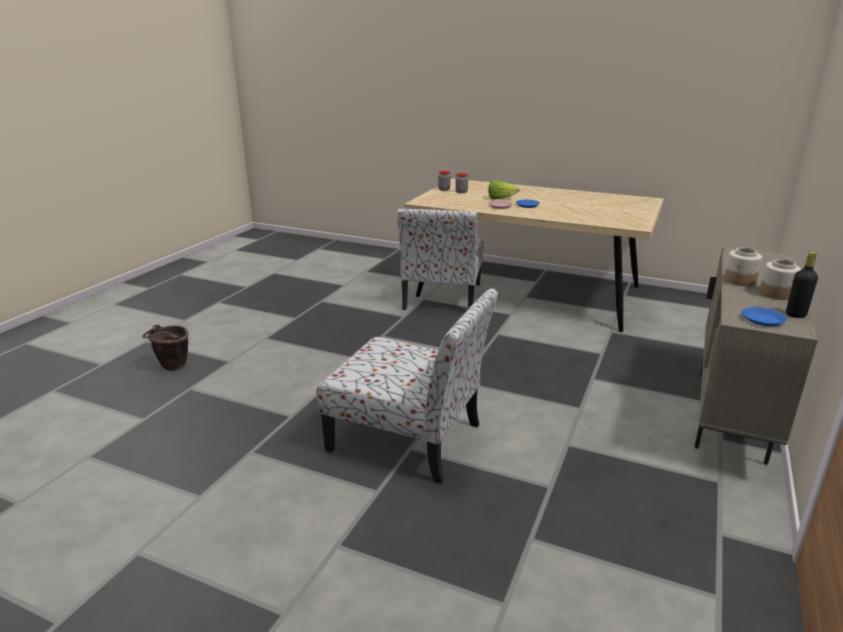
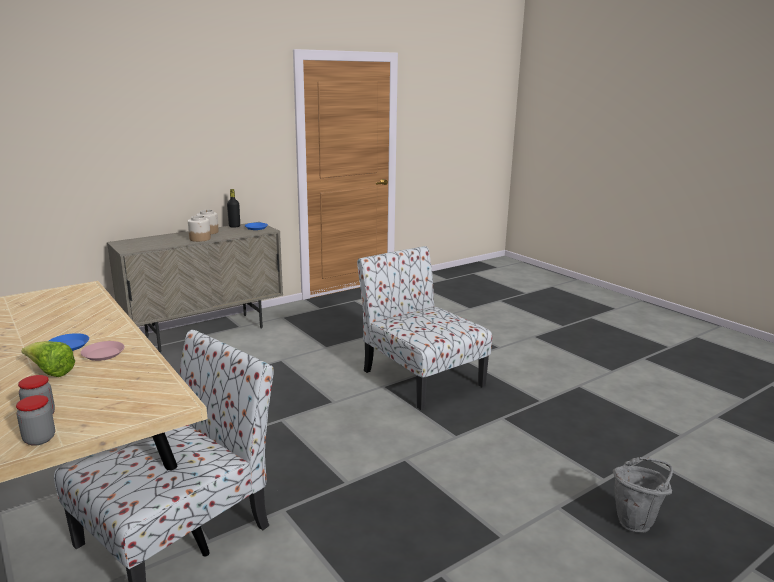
camera: 150 degrees left, 5 degrees down
brown bucket [142,325,188,371] -> grey bucket [613,457,673,533]

